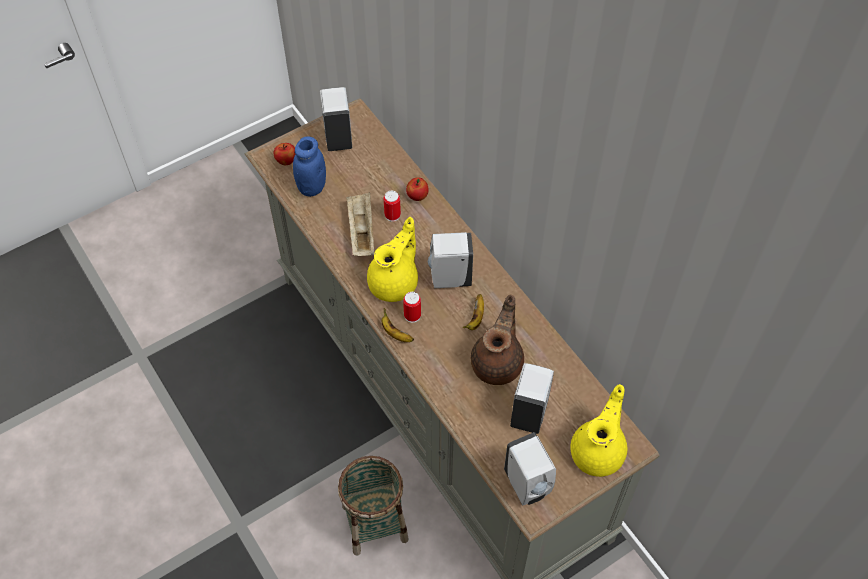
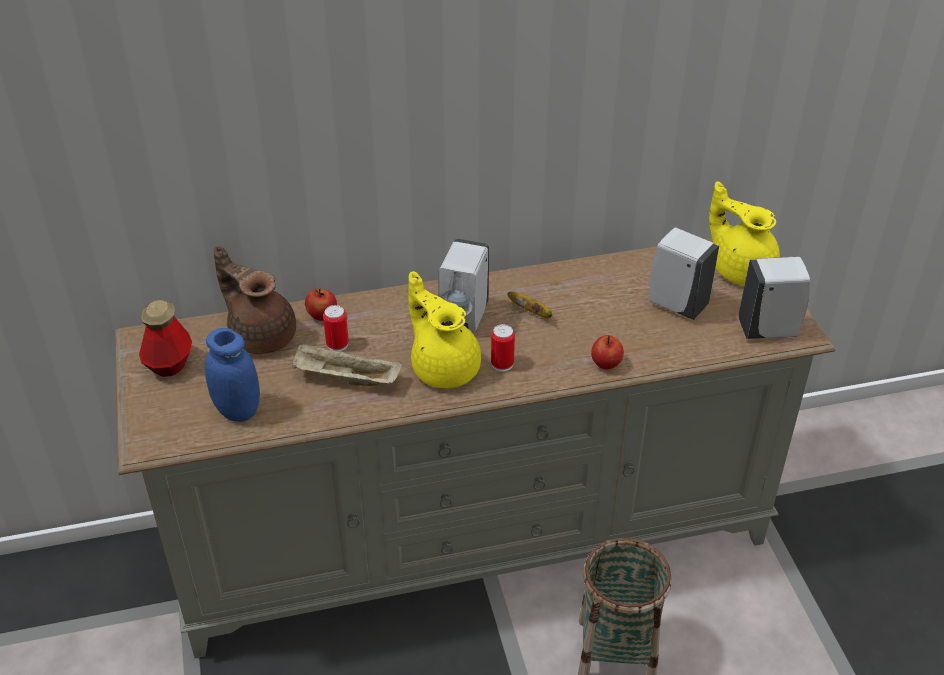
camera: 70 degrees left, 15 degrees down
apple [273,143,295,165] -> apple moved to [591,335,624,370]
white soap dispenser [320,87,352,151] -> bottle [139,300,192,377]
banana [382,308,414,342] -> none
brown teapot [471,294,524,385] -> brown teapot moved to [213,246,296,354]

